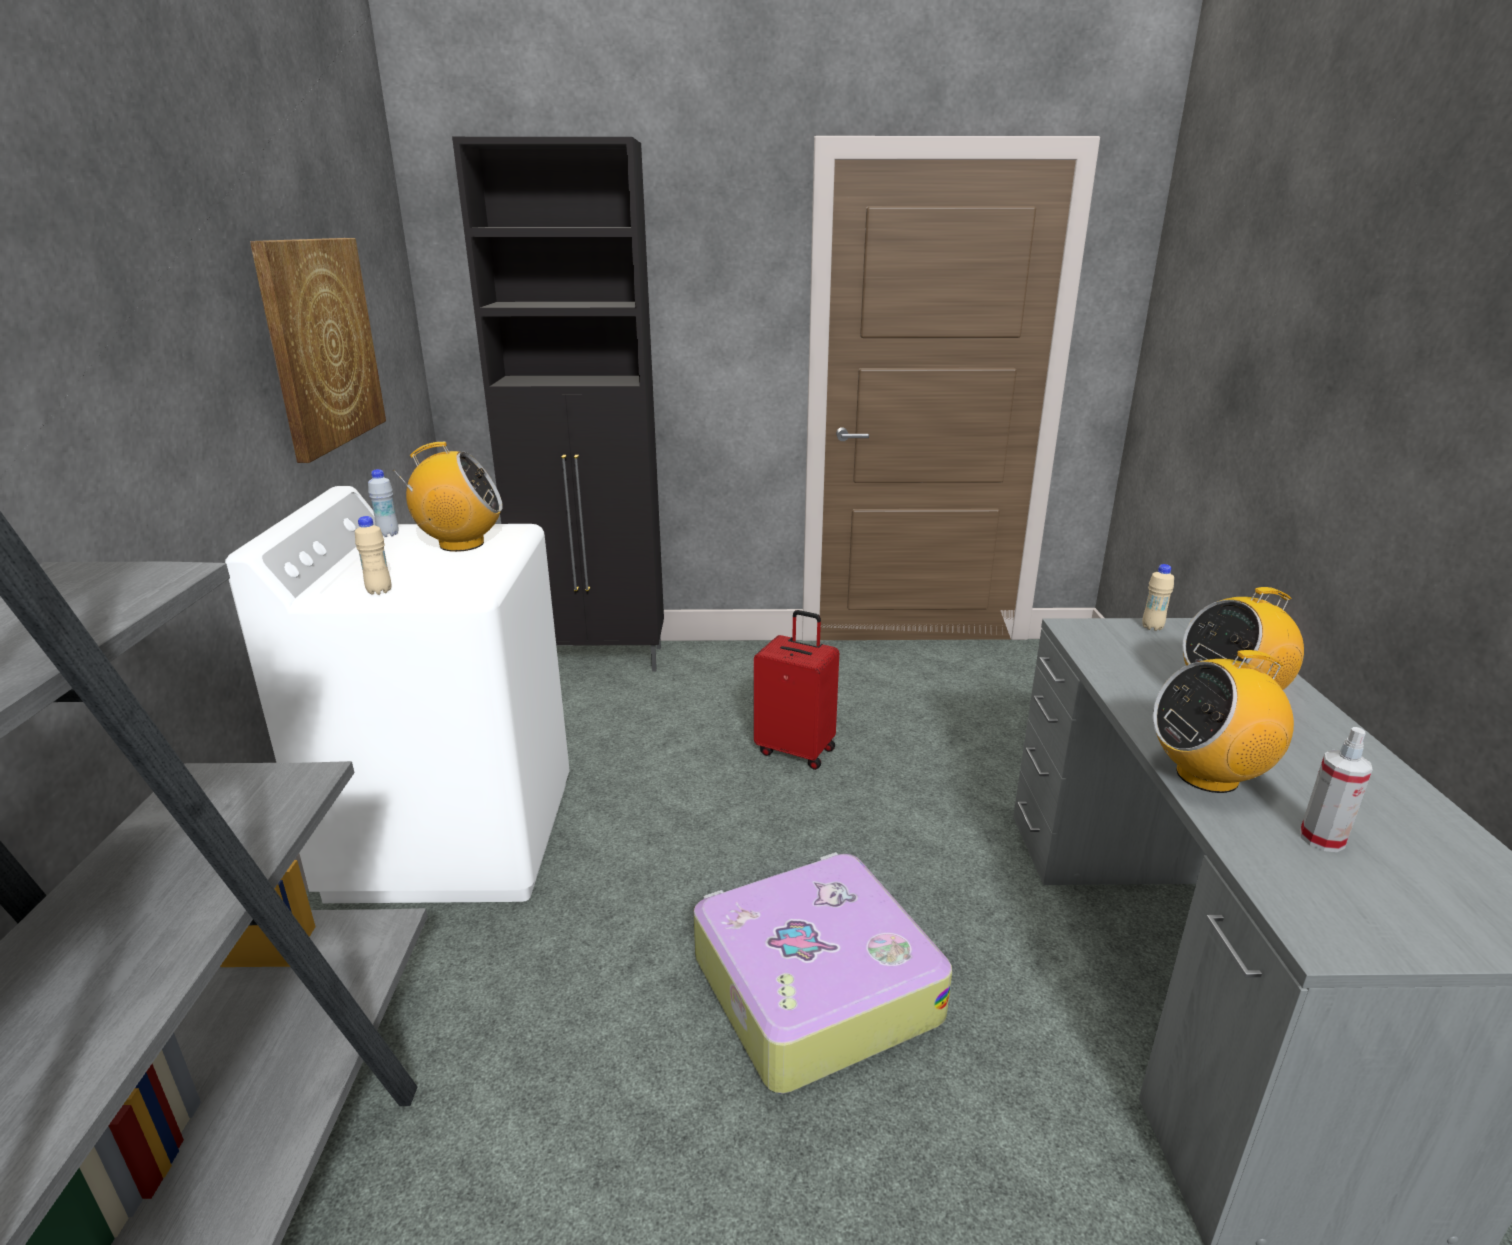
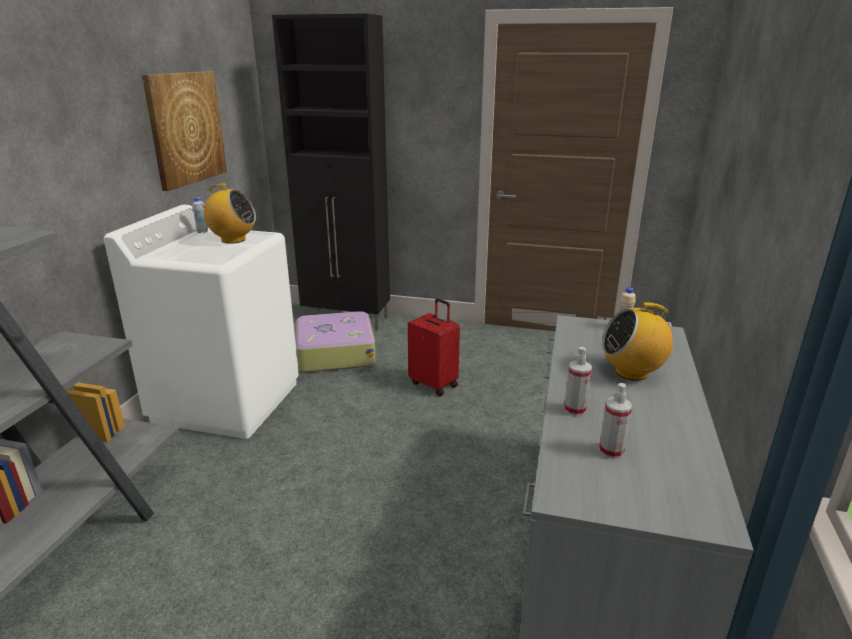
camera: 15 degrees right, 0 degrees up
beige bottle [355,516,391,595] -> none
suitcase [693,852,952,1094] -> suitcase moved to [296,311,376,372]
radio [1153,650,1294,793] -> spray bottle [564,347,592,416]

